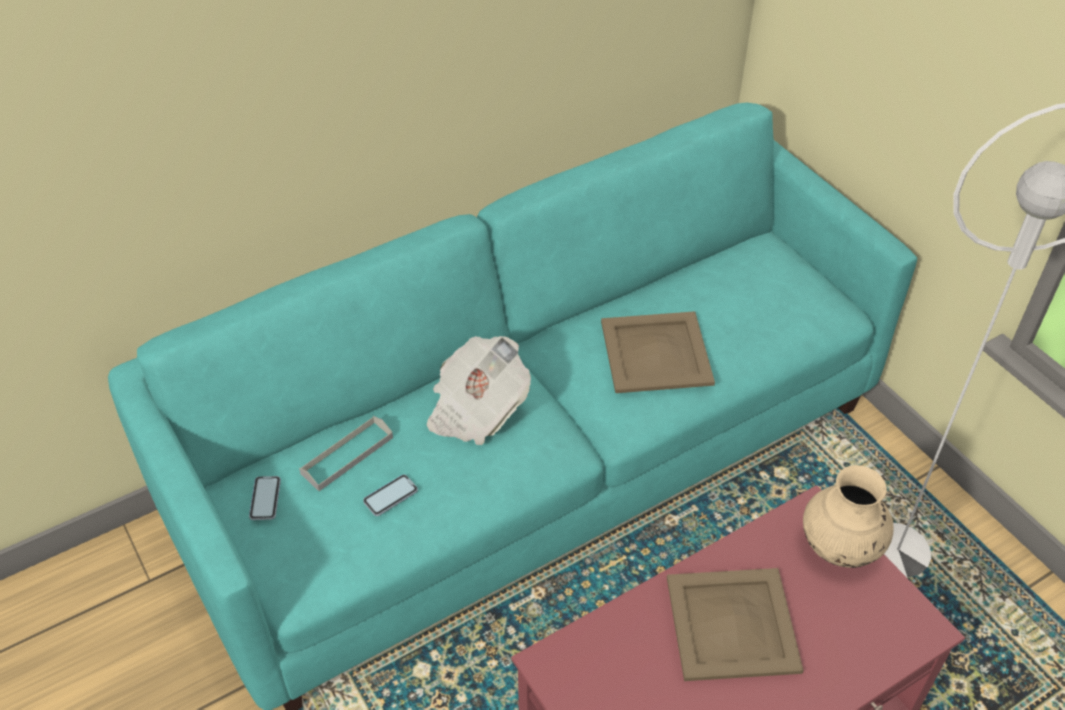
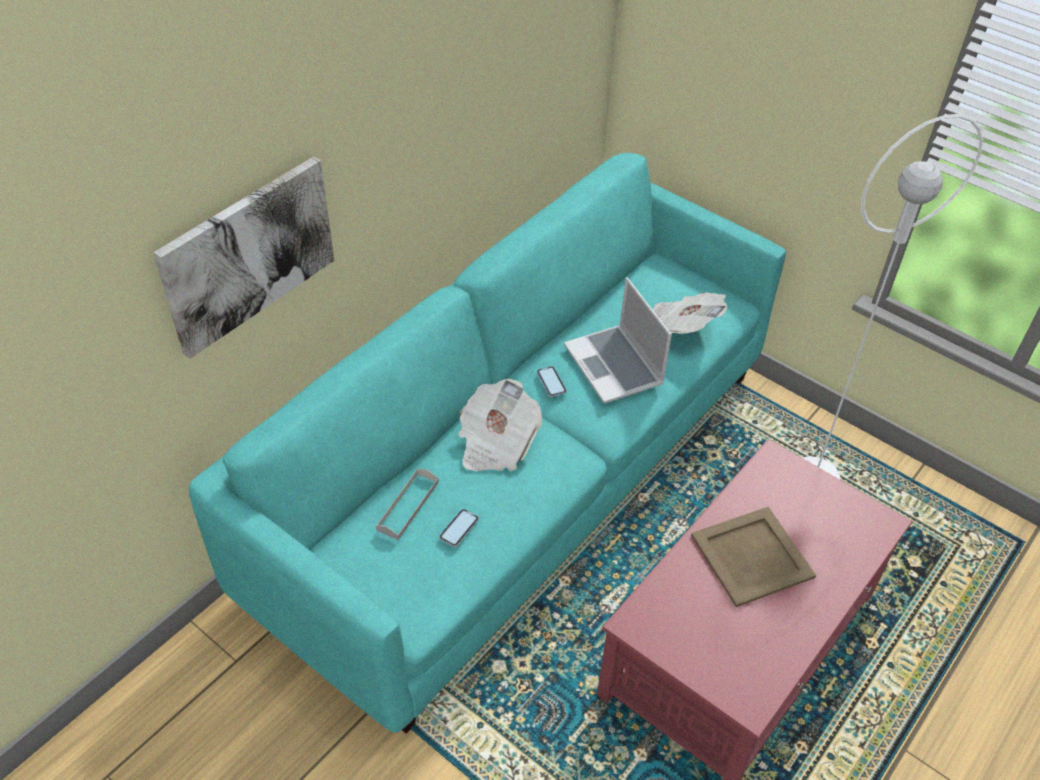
camera: 20 degrees left, 0 degrees up
phone [249,476,281,520] -> phone moved to [537,366,567,397]
beige tray [601,311,715,393] -> laptop [564,277,672,404]
beige vase [803,465,894,568] -> none
none -> picture [153,156,334,359]
none -> newspaper [653,292,727,334]

